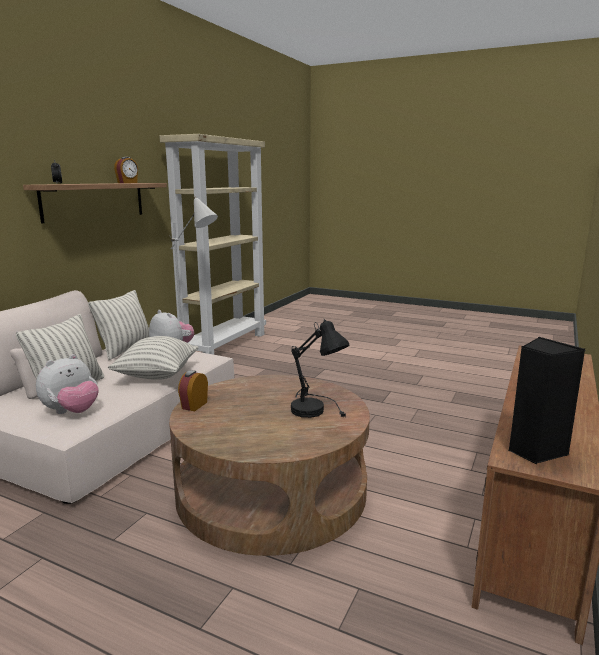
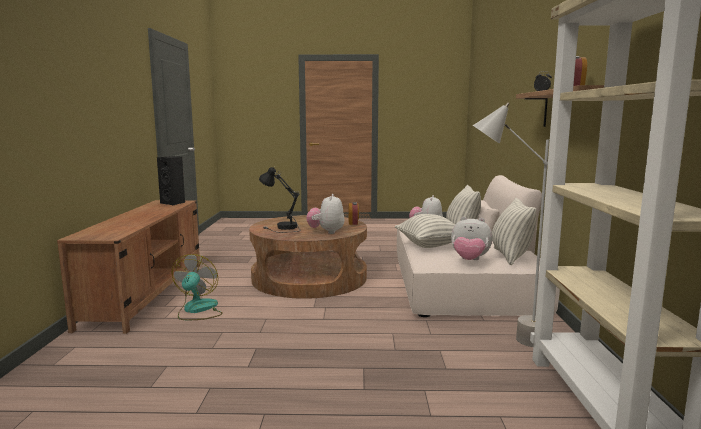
camera: 155 degrees right, 5 degrees down
none -> fan [172,254,223,320]
none -> plush toy [307,194,345,234]

